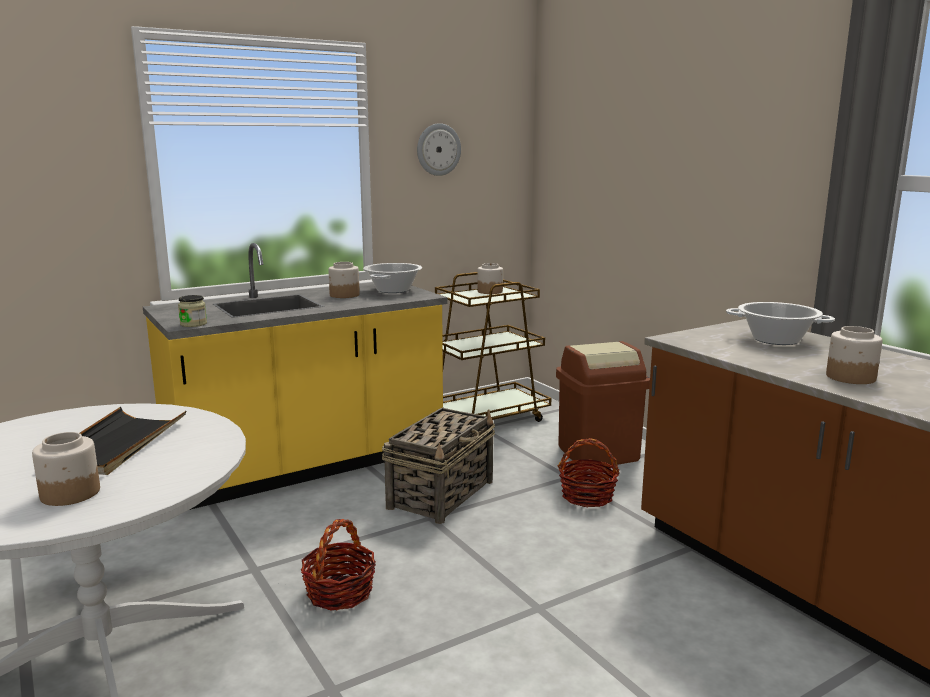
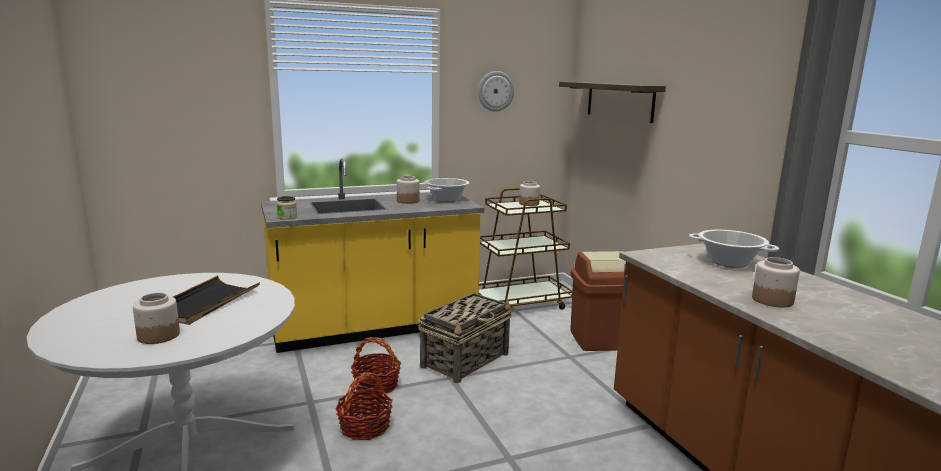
camera: 10 degrees right, 0 degrees up
basket [558,438,619,508] -> basket moved to [350,337,401,396]
none -> shelf [559,82,666,123]

